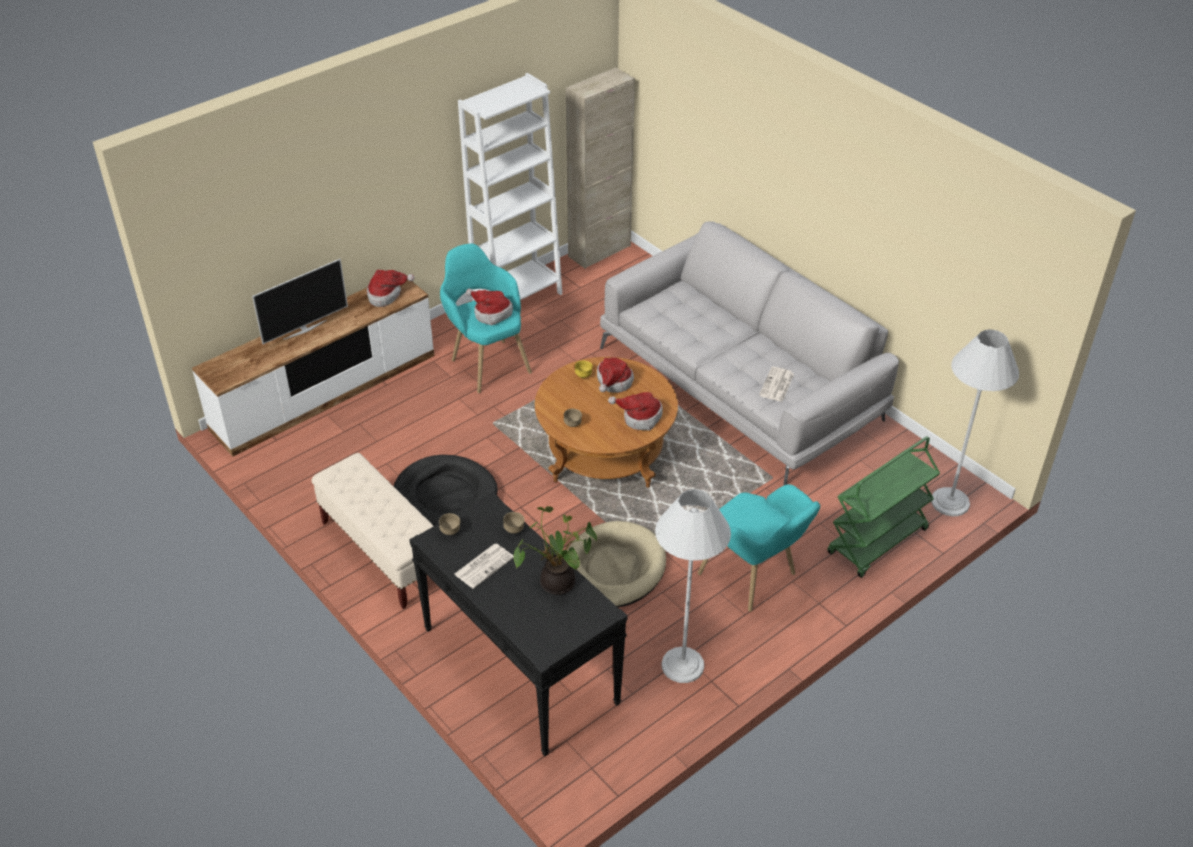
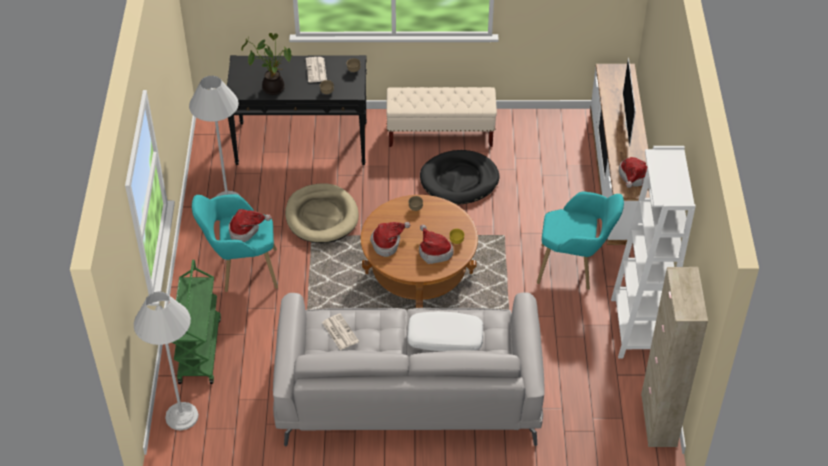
camera: 130 degrees right, 5 degrees up
hat [466,289,513,325] -> hat moved to [229,209,271,242]
none -> white pillow [407,311,483,351]

